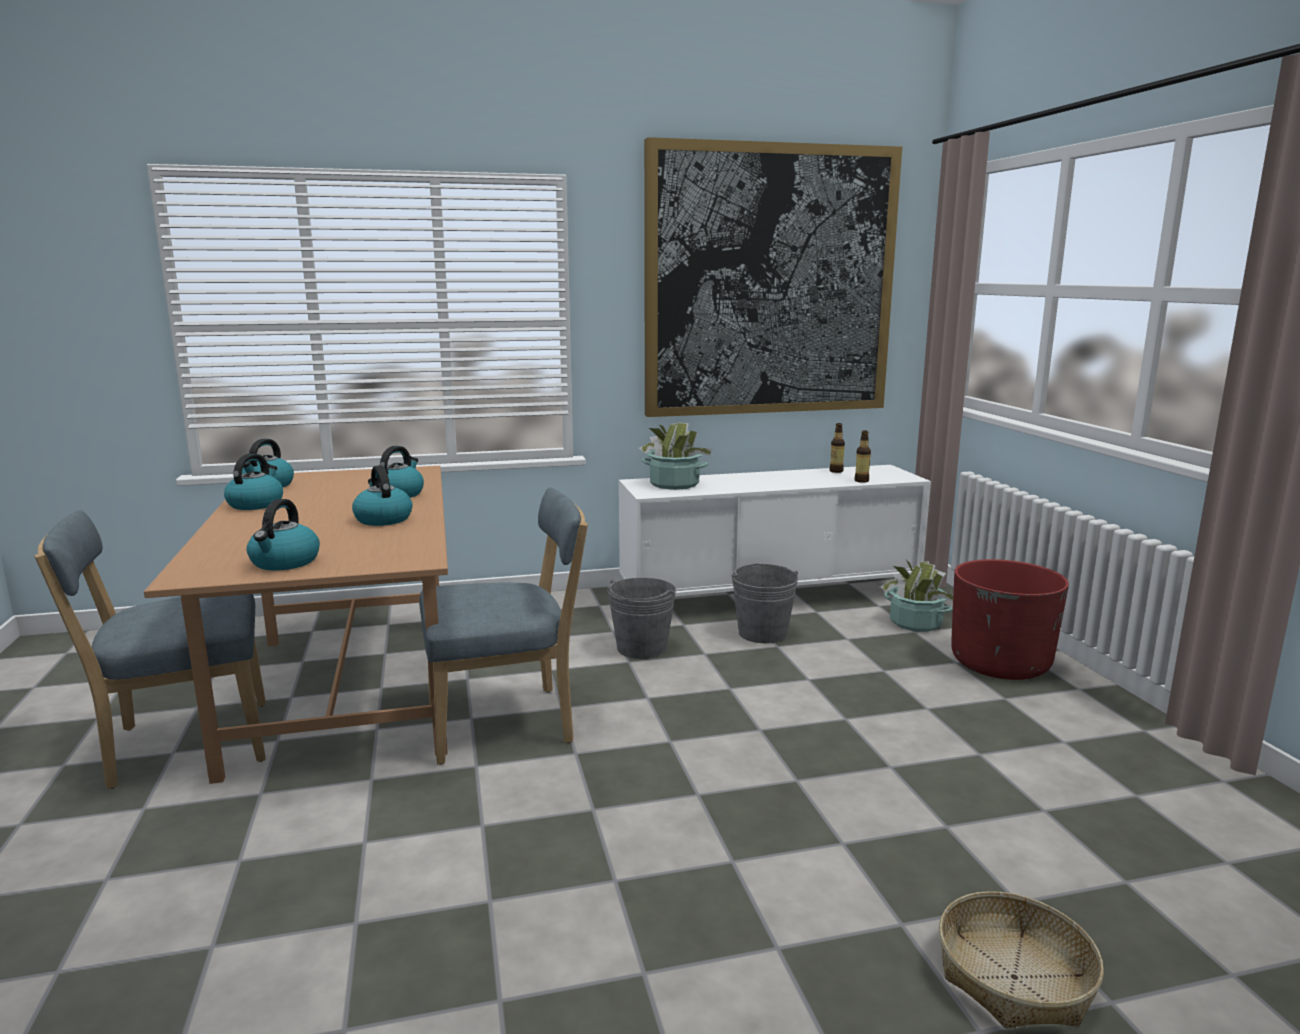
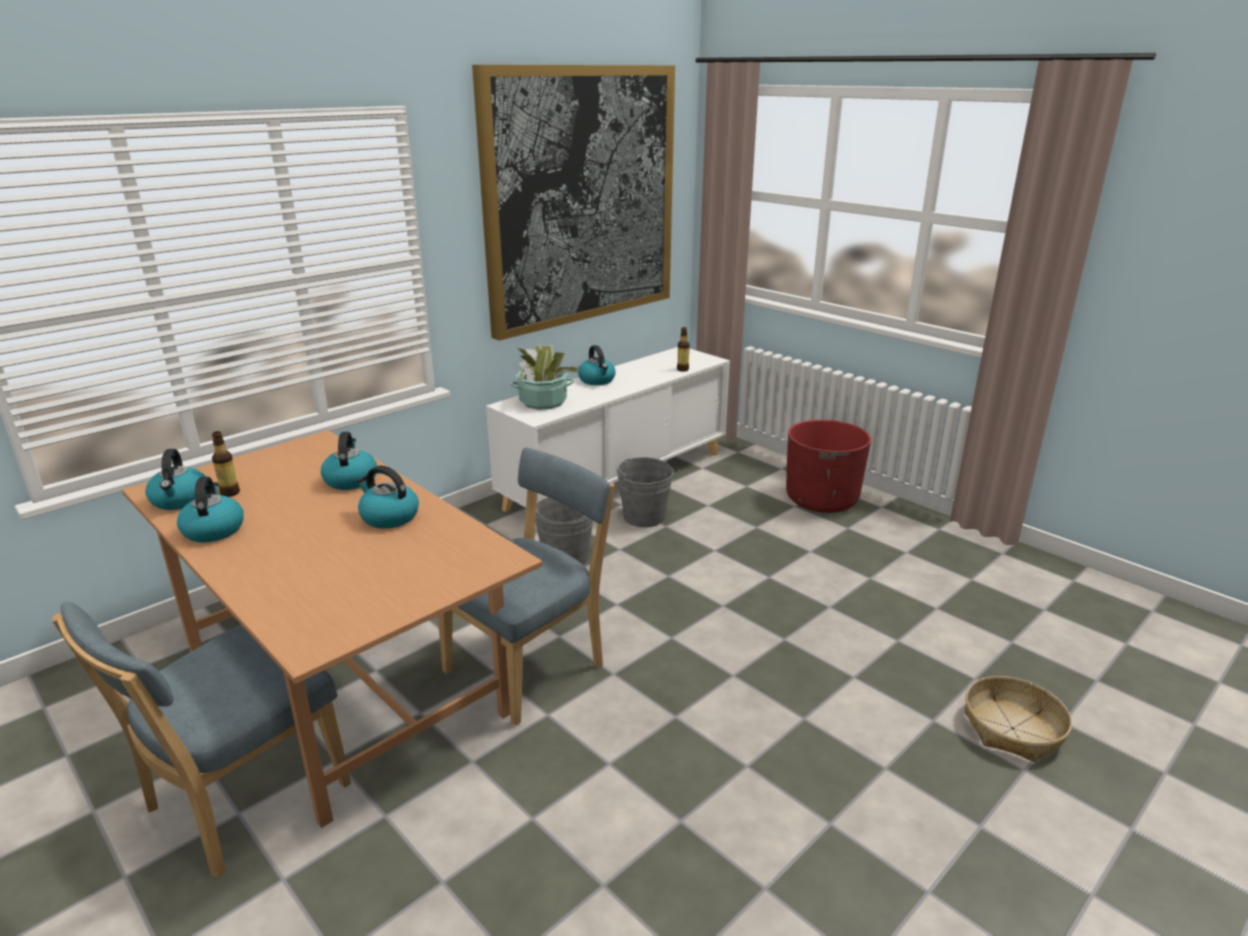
camera: 30 degrees left, 10 degrees up
kettle [247,499,320,570] -> kettle moved to [578,345,616,385]
bottle [830,423,845,473] -> bottle moved to [212,431,240,497]
potted plant [880,560,953,632] -> none

